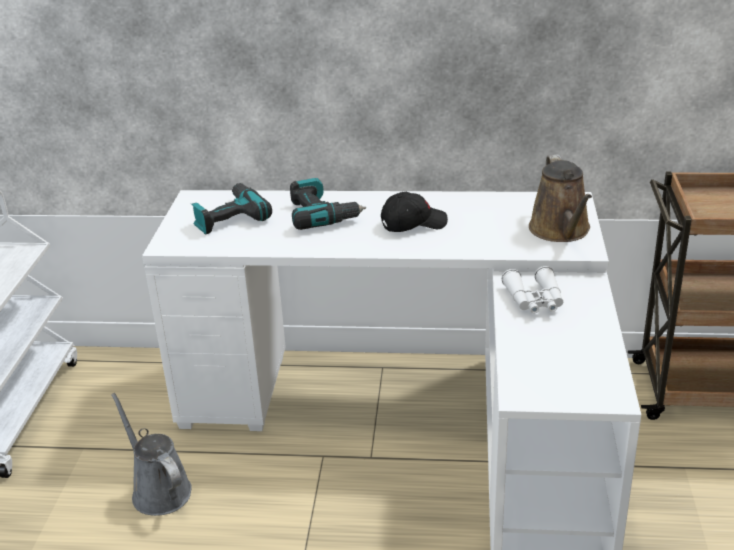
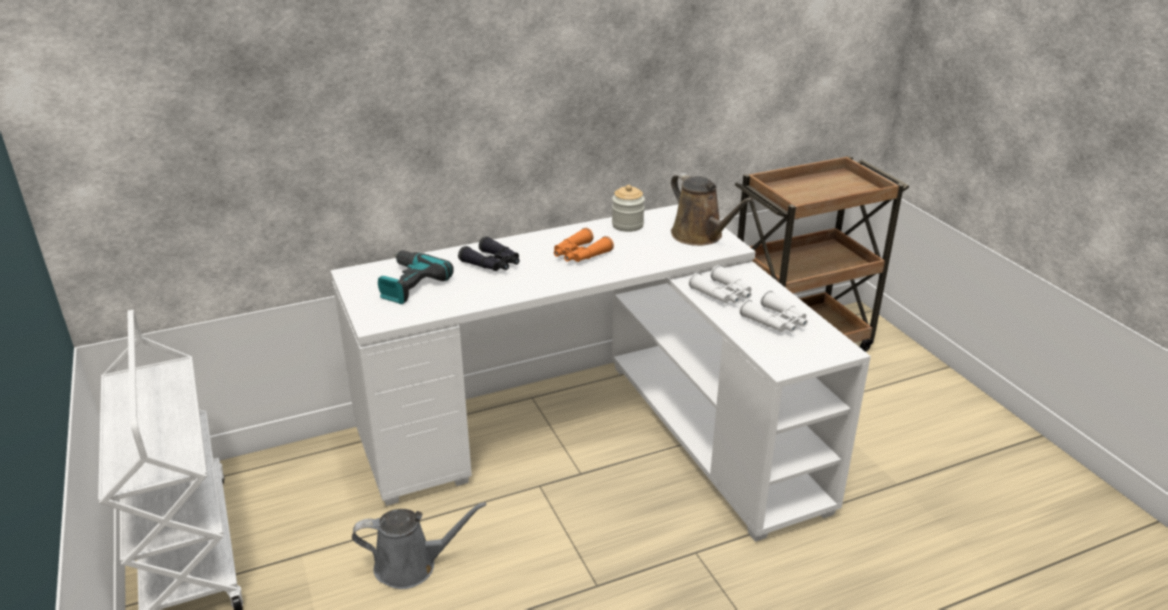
camera: 30 degrees left, 0 degrees up
grey watering can [111,393,192,516] -> grey watering can turned 150 degrees clockwise [352,502,486,589]
power drill [290,178,366,230] -> black binoculars [458,236,520,271]
black cap [381,192,448,232] -> orange binoculars [554,228,614,262]
none -> jar [612,185,645,232]
none -> white binoculars [739,291,808,332]

